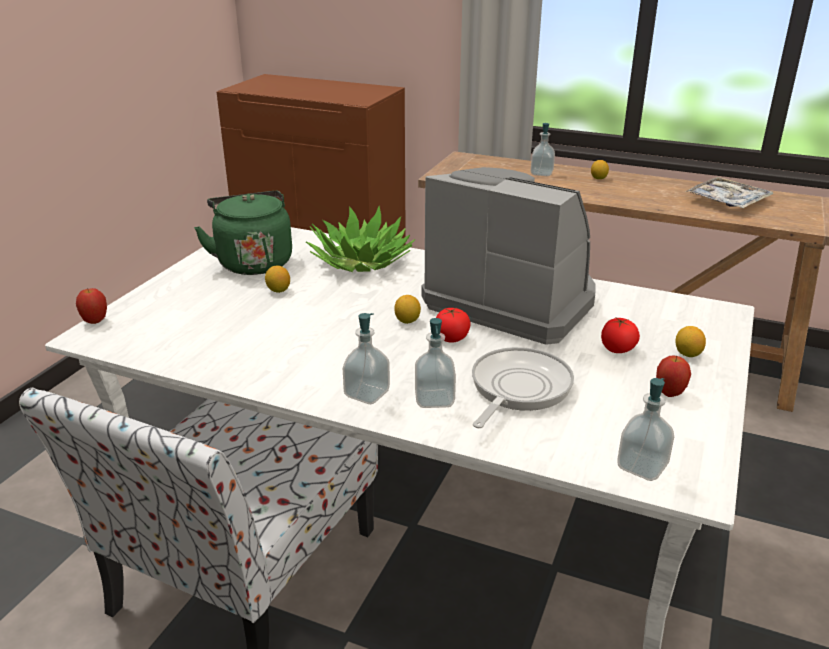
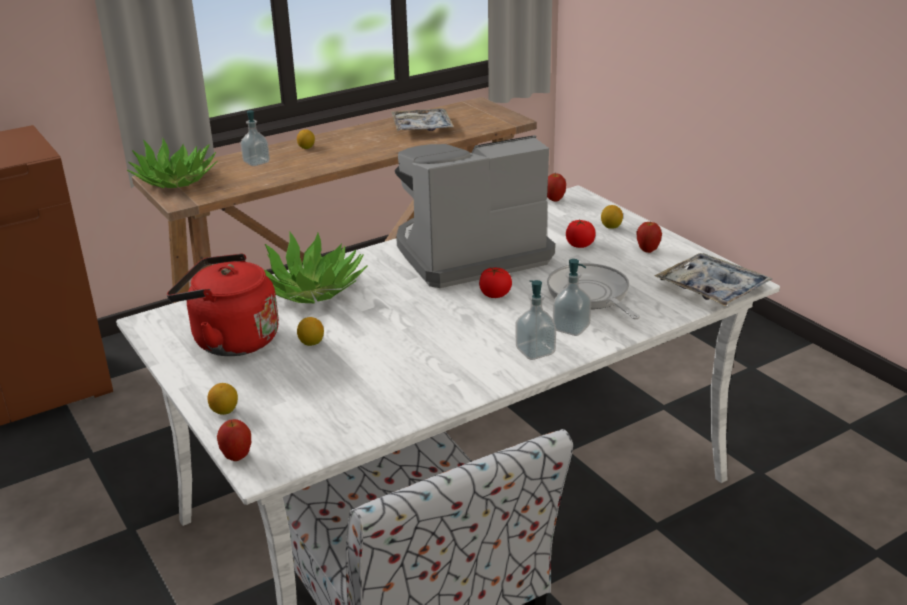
camera: 55 degrees left, 0 degrees up
green kettle [194,191,292,275] -> red kettle [167,254,279,356]
lemon [394,295,421,324] -> lemon moved to [207,383,238,415]
soap dispenser [618,378,674,481] -> tray [655,253,772,306]
none -> potted plant [127,138,218,188]
none -> apple [547,173,566,202]

